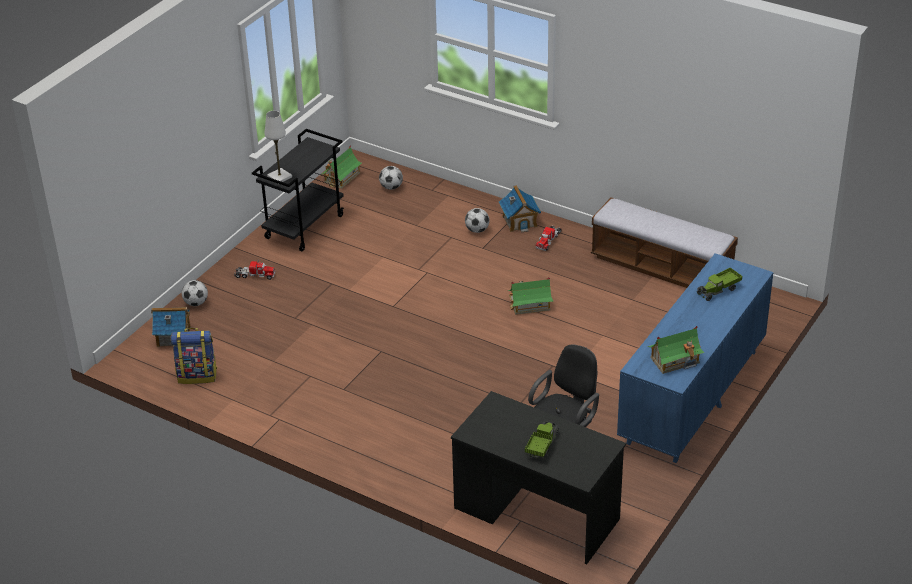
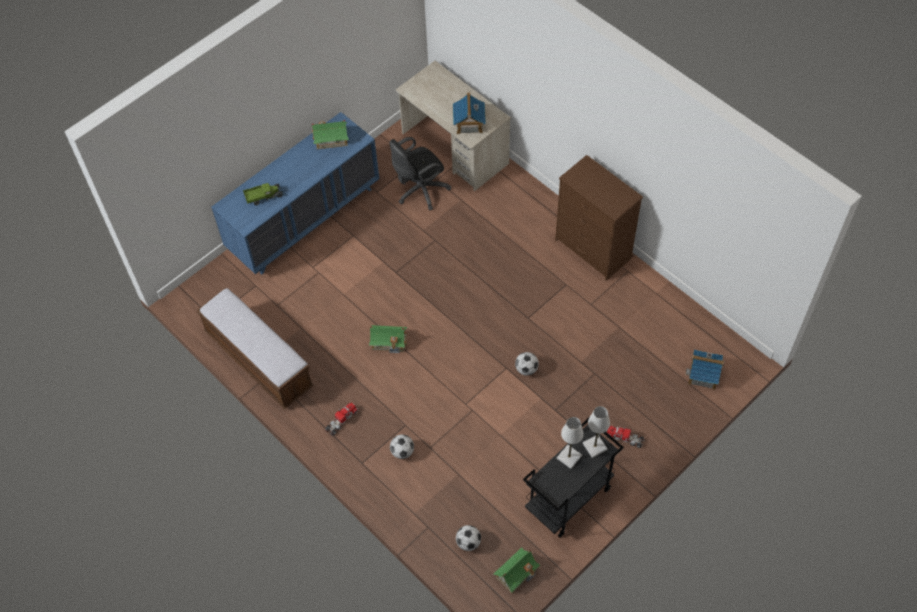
camera: 165 degrees left, 20 degrees up
backpack [171,328,217,384] -> none
football [182,280,208,306] -> football moved to [515,352,539,376]
black desk [451,391,626,564] -> beige desk [396,60,511,191]
toy house [499,185,541,232] -> toy house moved to [453,92,486,134]
toy truck [525,421,559,459] -> none
none -> brown dresser [555,155,643,281]
none -> white table lamp [557,417,584,469]

